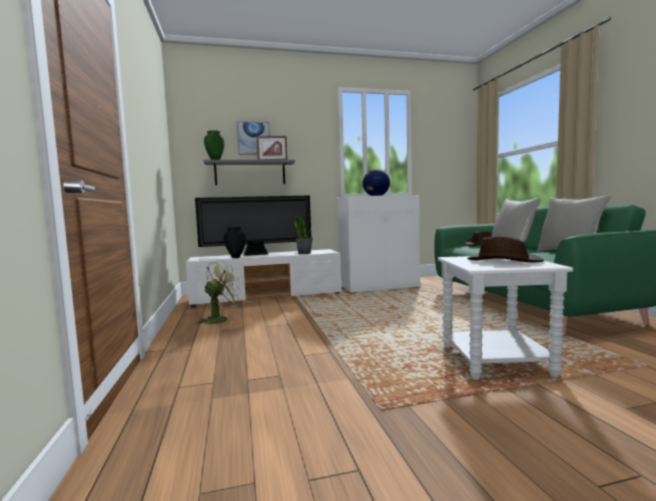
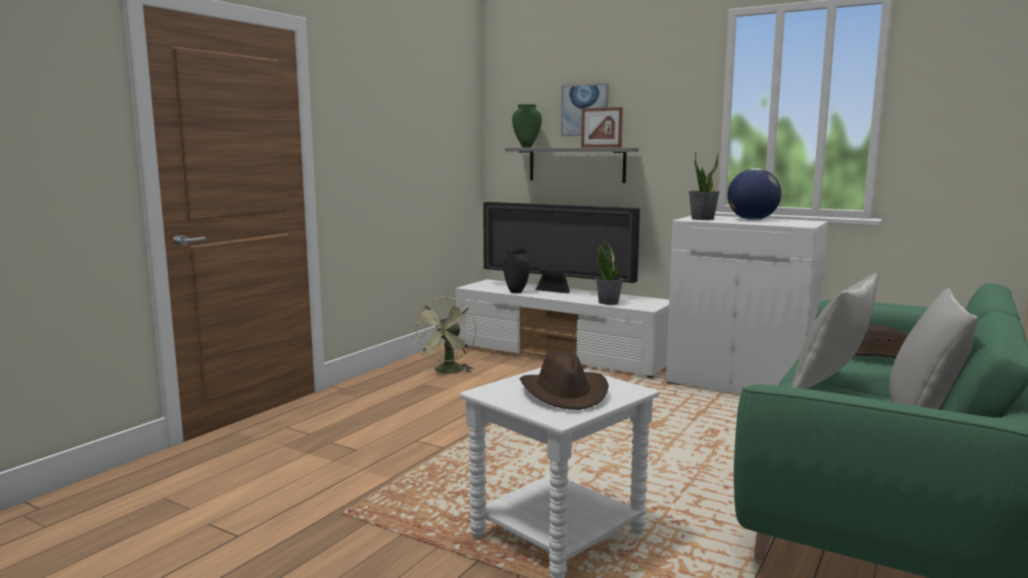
camera: 45 degrees right, 5 degrees up
green fan [197,260,242,324] -> green fan turned 105 degrees clockwise [413,297,476,373]
none -> potted plant [689,151,720,220]

